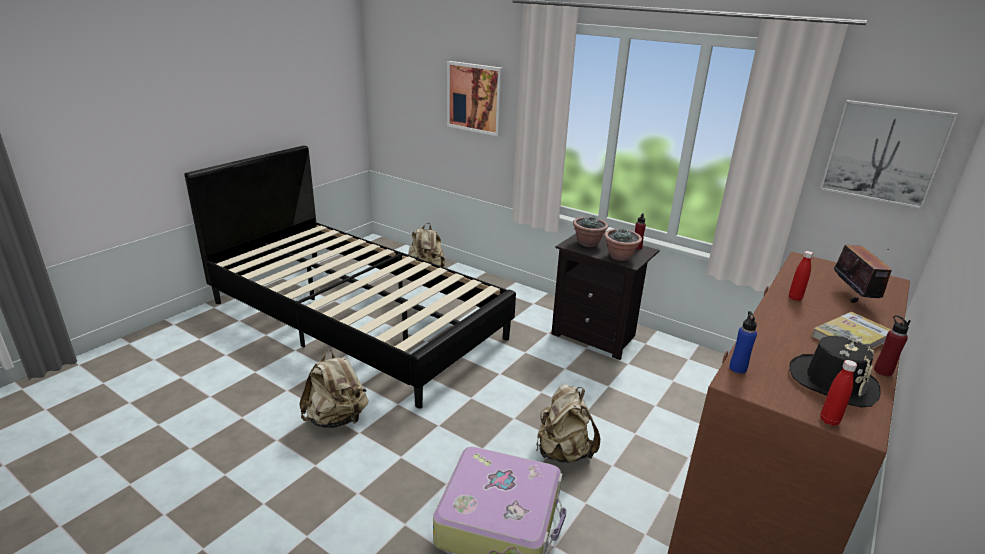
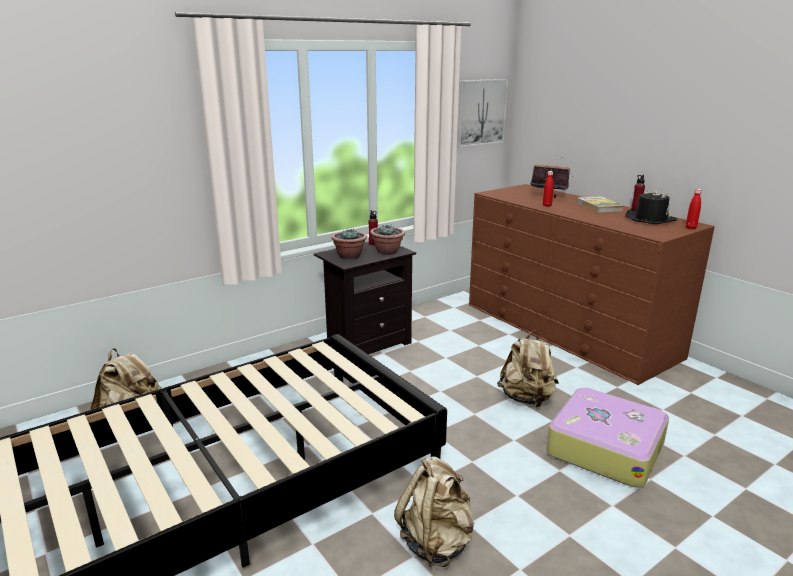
camera: 70 degrees left, 5 degrees down
picture [447,61,503,136] -> none
blue bottle [729,311,757,374] -> none

